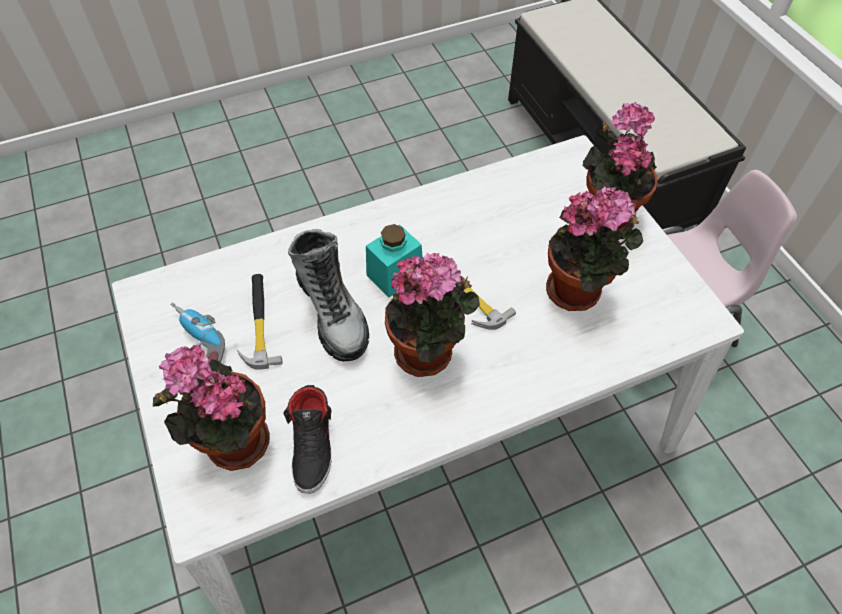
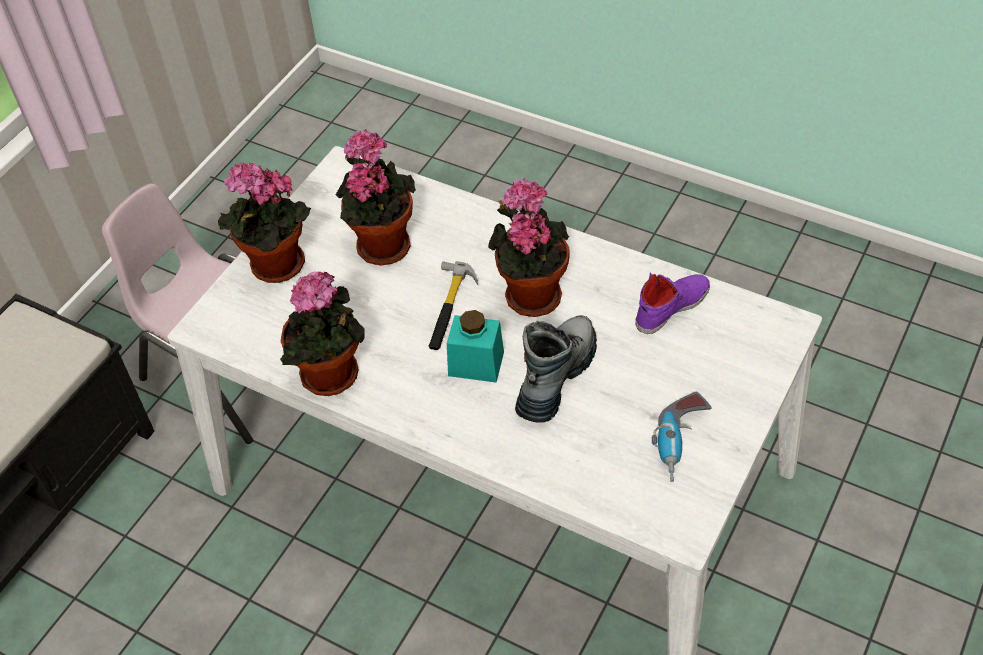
camera: 125 degrees left, 5 degrees down
potted plant [153,345,270,471] -> potted plant moved to [280,272,365,396]
hammer [237,274,283,370] -> none
black shoe [283,385,332,494] -> purple shoe [635,272,710,334]

